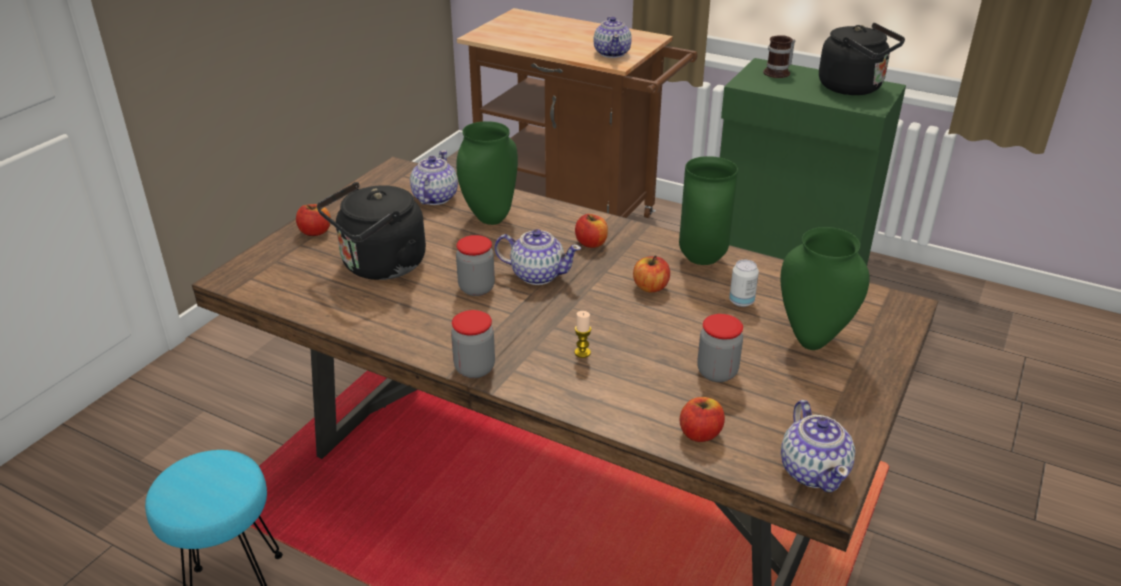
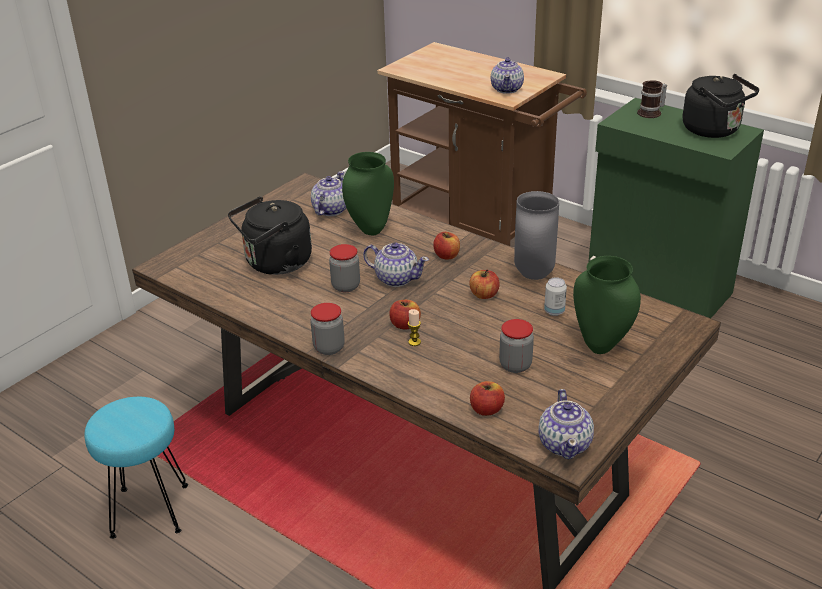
camera: 10 degrees right, 0 degrees up
apple [296,204,331,236] -> apple moved to [389,300,421,330]
green vase [679,156,738,265] -> grey vase [514,191,559,280]

